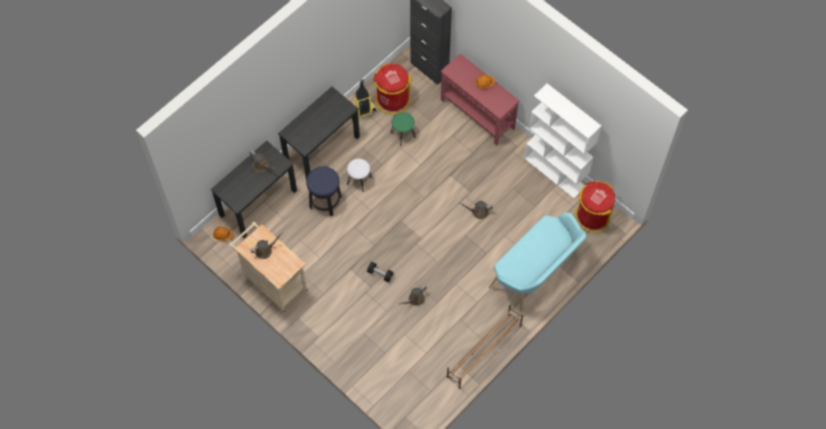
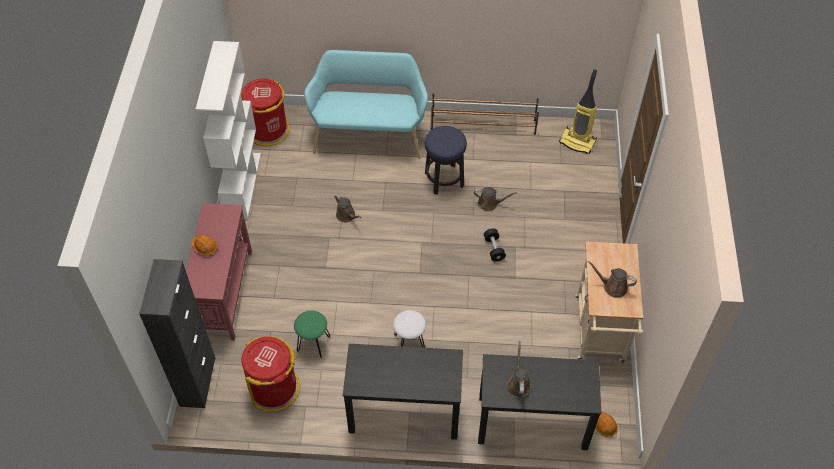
camera: 130 degrees left, 10 degrees down
stool [306,166,342,216] -> stool moved to [425,126,467,195]
vacuum cleaner [351,79,376,120] -> vacuum cleaner moved to [559,69,597,154]

